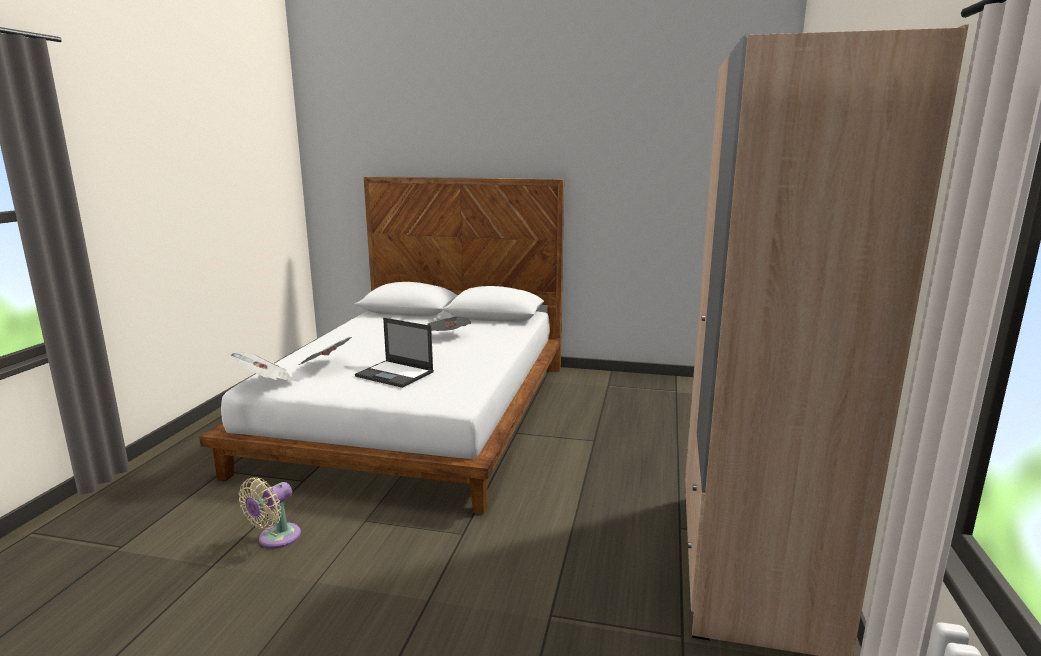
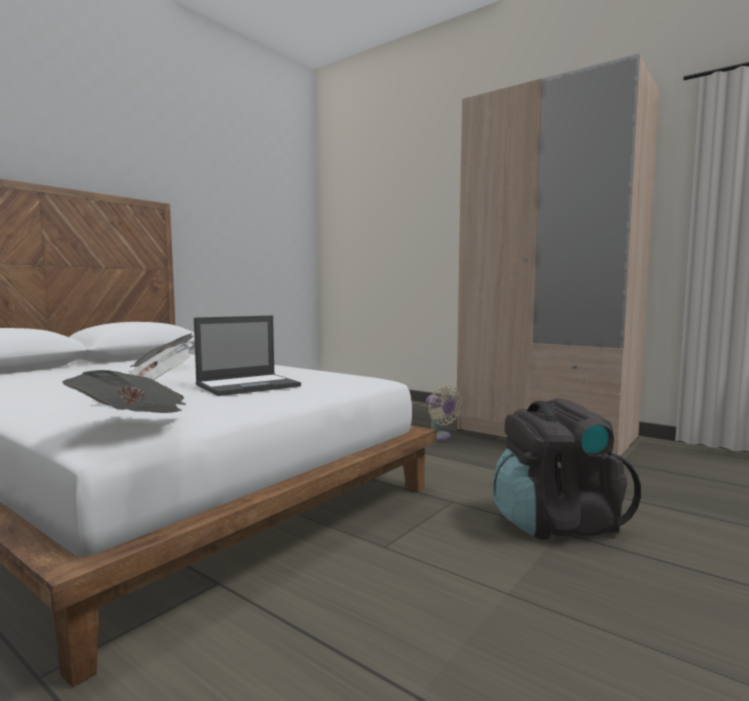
camera: 65 degrees left, 10 degrees down
beige fan [239,477,301,549] -> beige fan moved to [426,385,462,441]
none -> black backpack [493,398,641,540]

